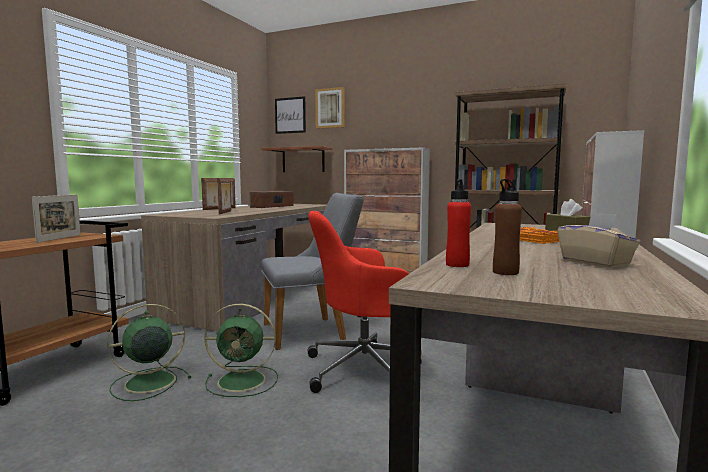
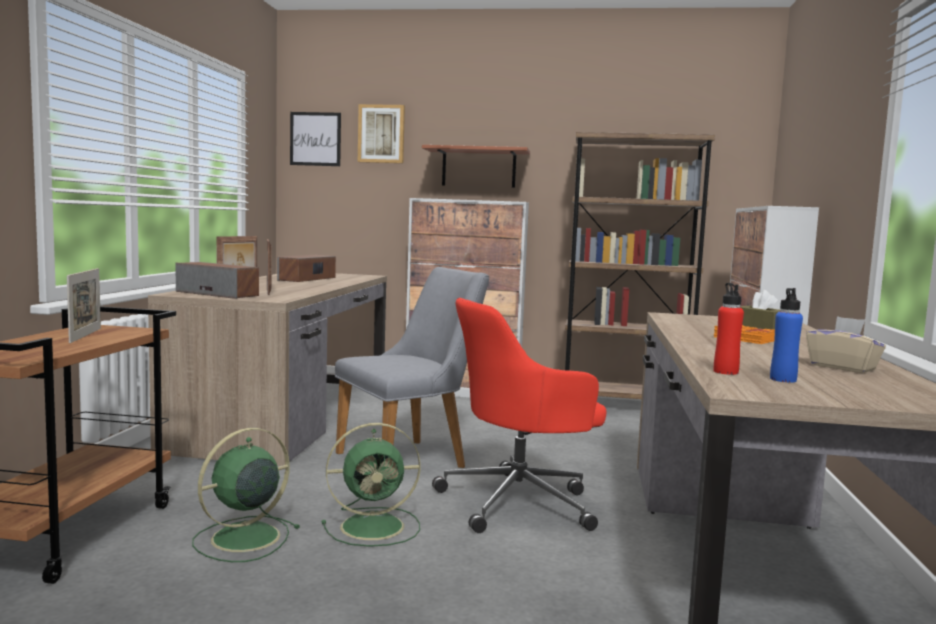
camera: 15 degrees left, 0 degrees up
shelf [261,146,332,172] -> shelf moved to [422,145,530,188]
brown bottle [493,179,522,275] -> blue bottle [770,288,803,383]
none -> speaker [175,262,259,299]

